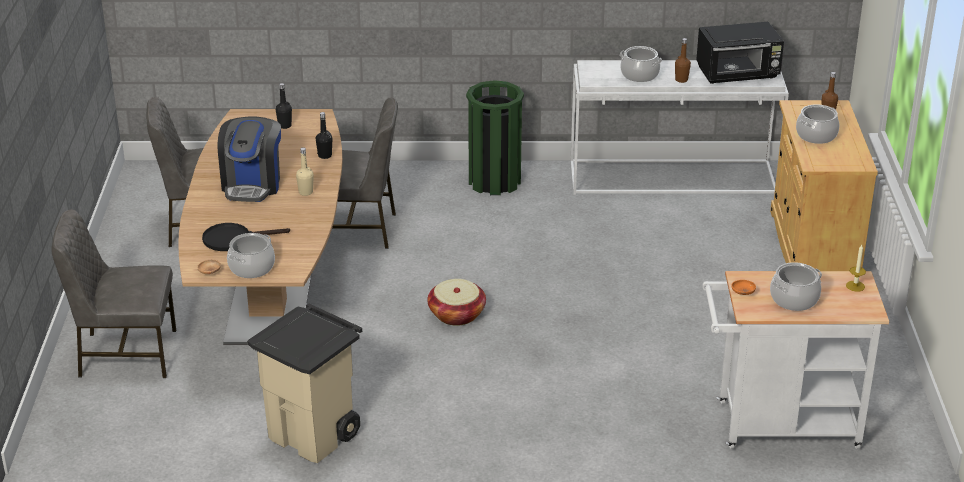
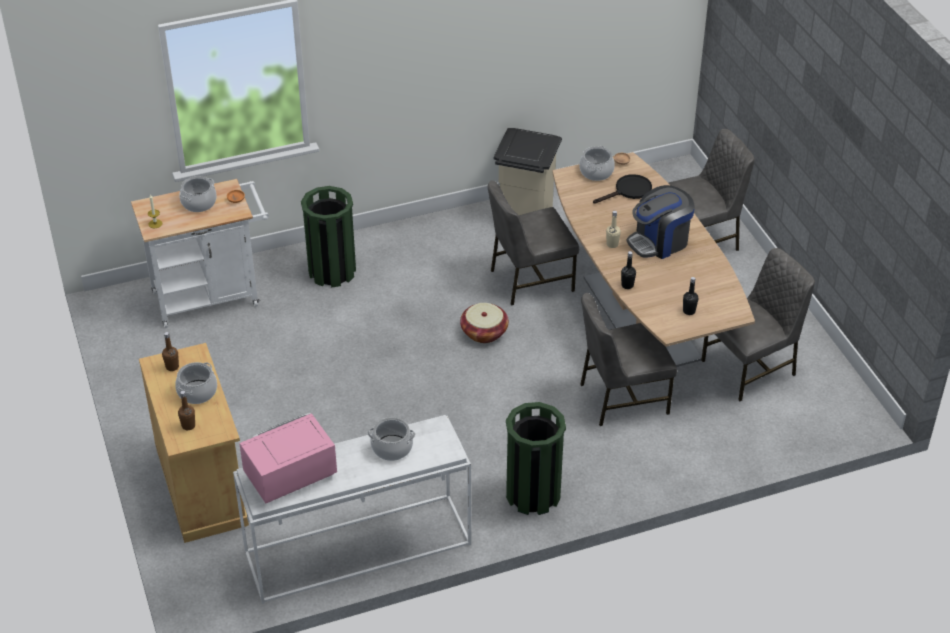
camera: 160 degrees right, 10 degrees up
coffee machine [218,117,281,202] -> coffee machine turned 105 degrees counterclockwise [627,185,695,259]
brown bottle [675,38,691,83] -> brown bottle moved to [162,332,179,371]
black microwave [696,22,784,84] -> pink microwave [239,413,337,503]
none -> green trash can [301,186,356,288]
none -> grey chair [488,180,579,305]

